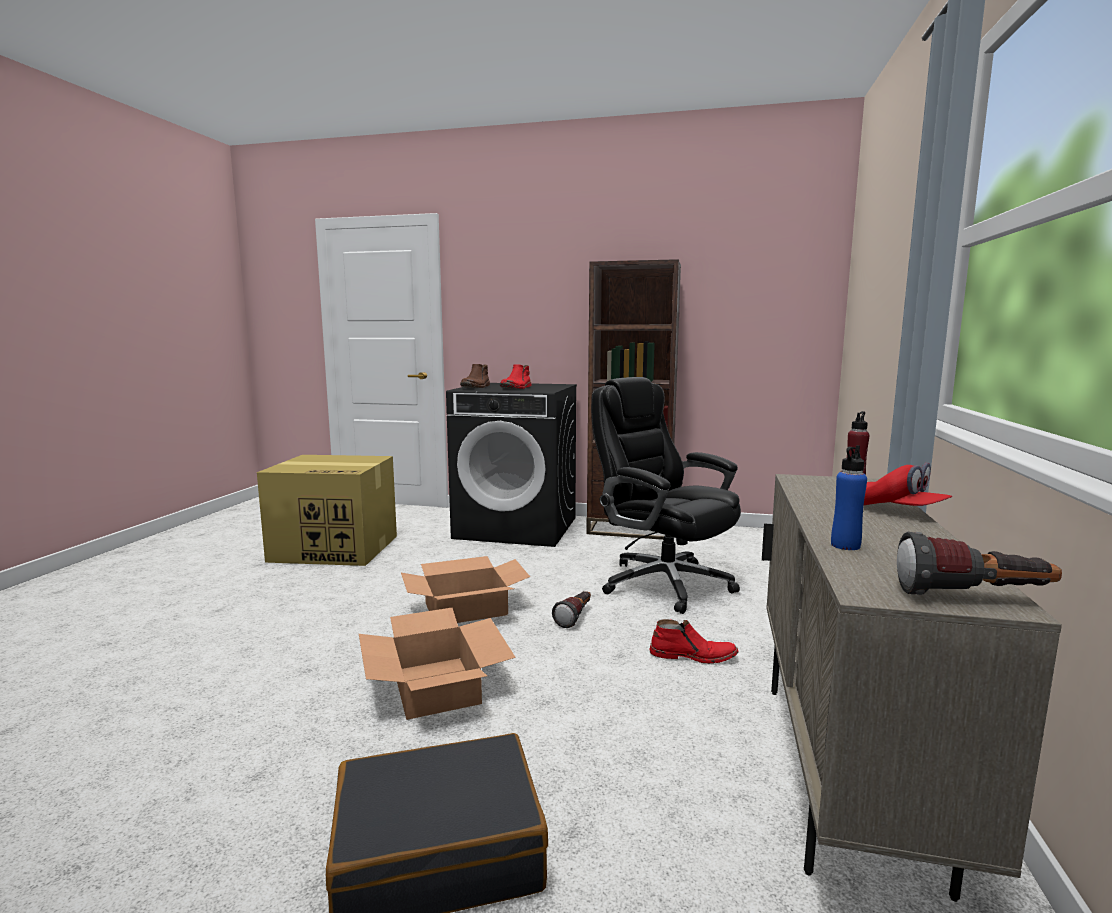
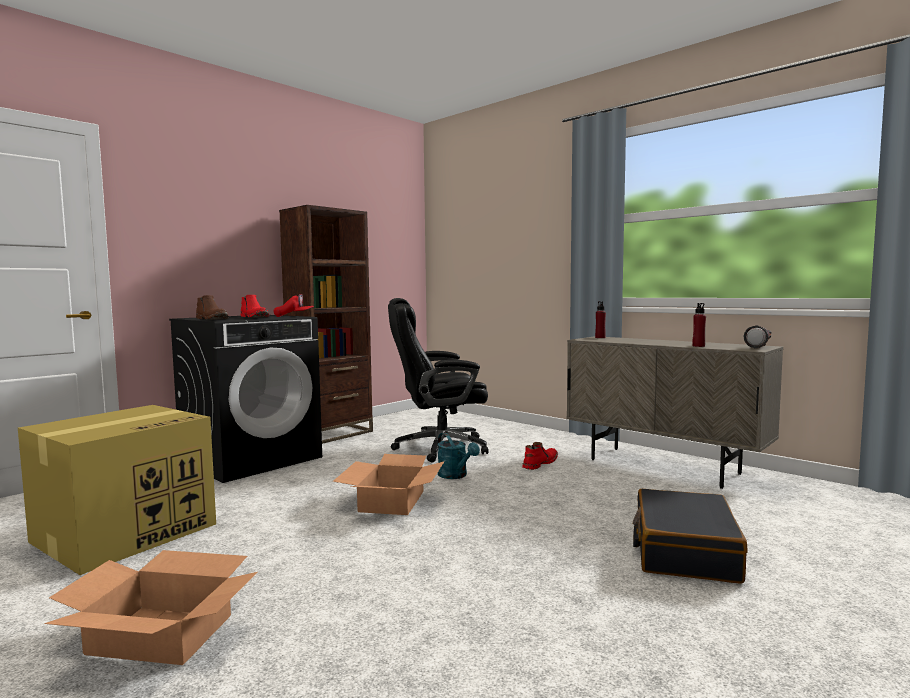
camera: 60 degrees left, 5 degrees down
cardboard box [359,608,516,720] -> cardboard box moved to [44,550,258,665]
flashlight [552,591,591,628] -> turquoise watering can [438,432,480,479]
blue bottle [831,445,867,550] -> red bottle [692,303,706,347]
red cap [864,463,952,506] -> red cap moved to [274,294,314,317]

